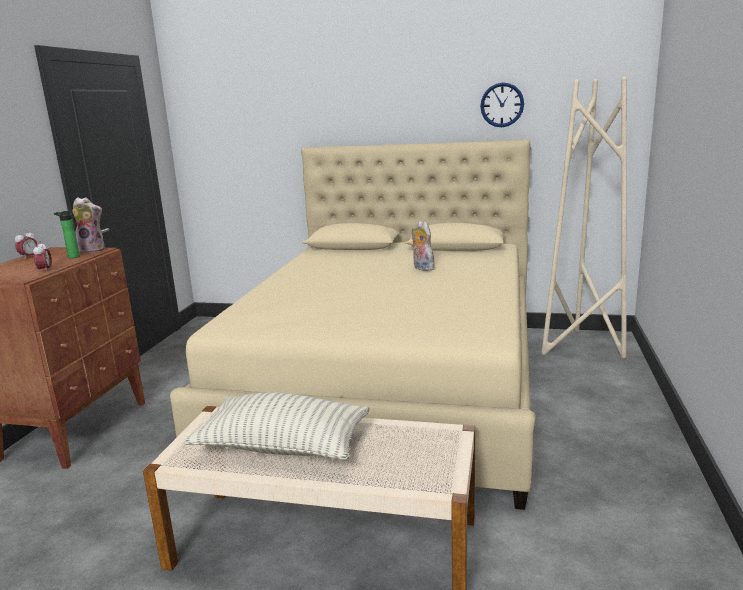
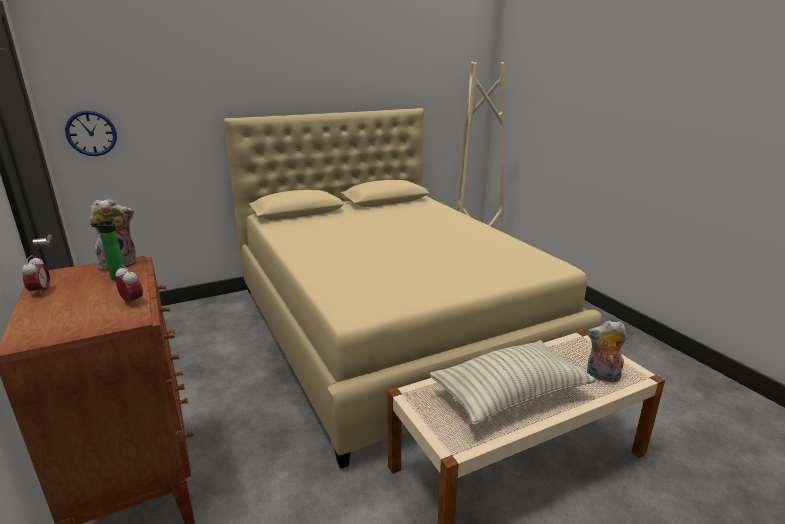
camera: 40 degrees left, 5 degrees up
plush toy [412,221,435,271] -> plush toy moved to [587,321,627,382]
wall clock [480,82,524,127] -> wall clock moved to [65,111,117,156]

